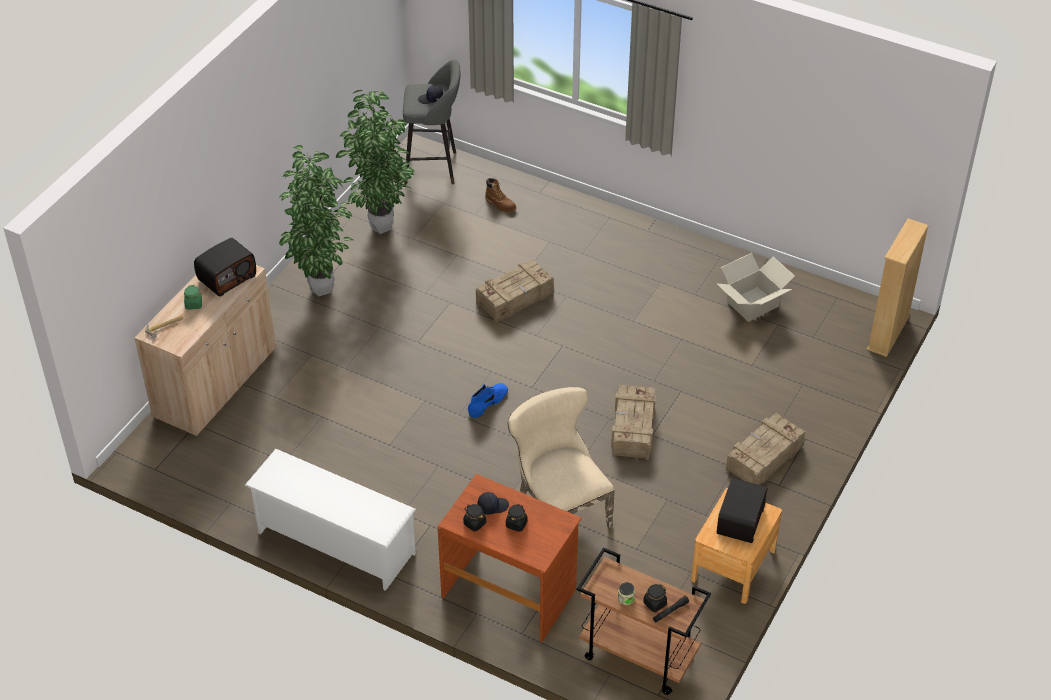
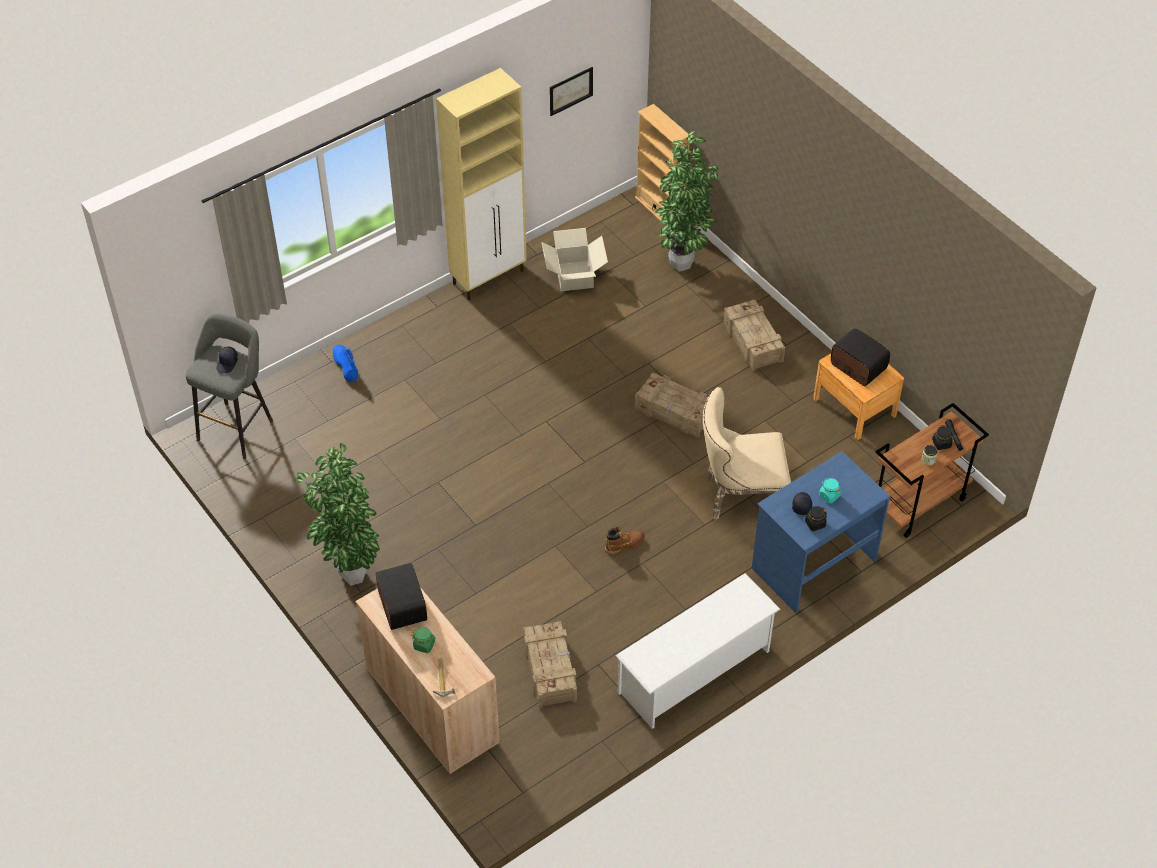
camera: 65 degrees left, 5 degrees up
potted plant [336,90,414,234] -> potted plant moved to [655,131,719,272]
brown desk [438,474,581,642] -> blue desk [752,451,890,614]
blue boot [468,383,508,418] -> blue boot moved to [333,345,358,382]
crate [476,259,554,323] -> crate moved to [523,621,577,708]
brown boot [485,178,516,212] -> brown boot moved to [605,527,644,554]
black jar [506,504,528,532] -> turquoise jar [819,478,841,503]
none -> beige cabinet [436,68,527,300]
none -> picture [550,67,593,116]

